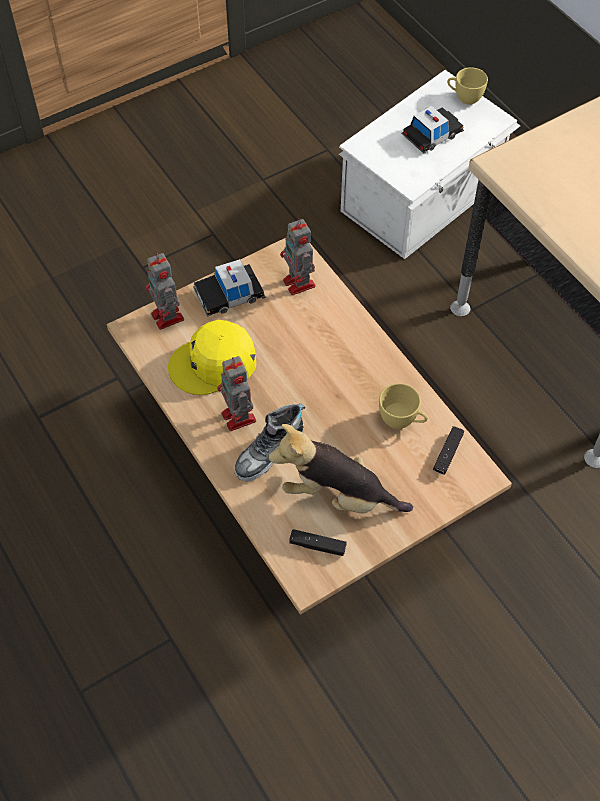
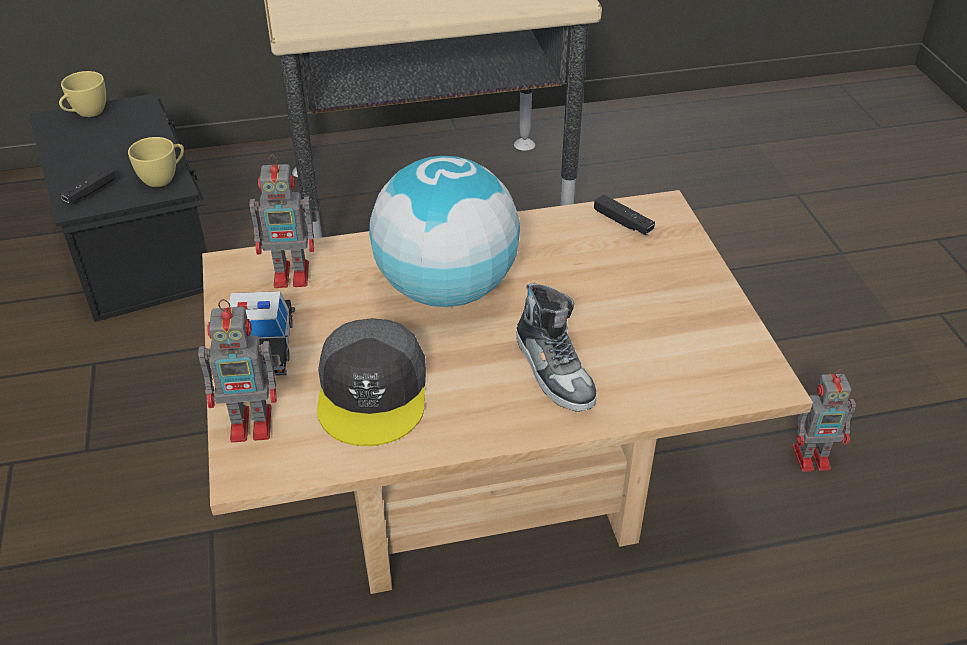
camera: 70 degrees left, 15 degrees down
yellow cap [168,320,256,395] -> grey cap [317,318,426,446]
toy robot [217,356,256,431] -> toy robot moved to [792,369,856,472]
plush toy [268,424,413,513] -> none
black game controller [289,529,347,556] -> black game controller moved to [60,167,116,203]
white storage box [339,70,520,259] -> black storage box [29,93,207,322]
yellow cup [379,383,428,429] -> yellow cup moved to [128,137,184,187]
toy car [401,106,464,154] -> none
none -> globe [369,156,520,307]

